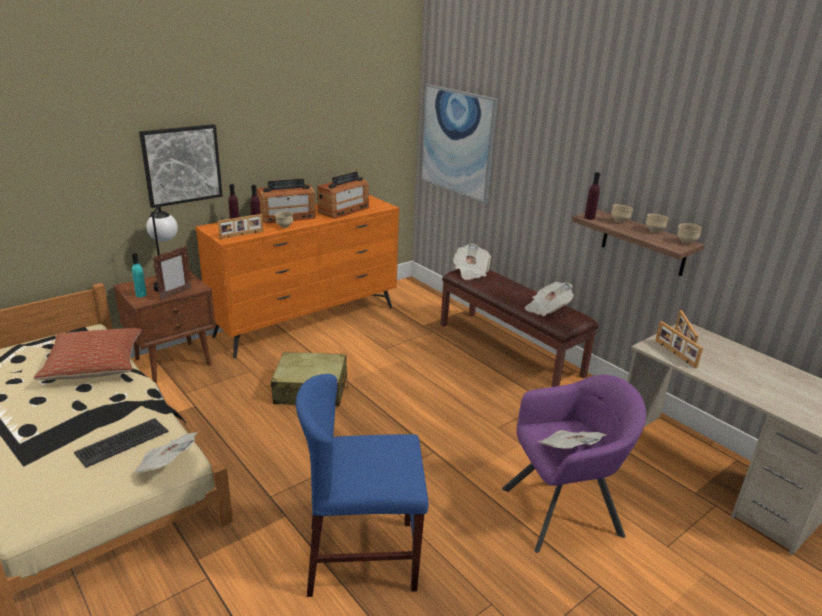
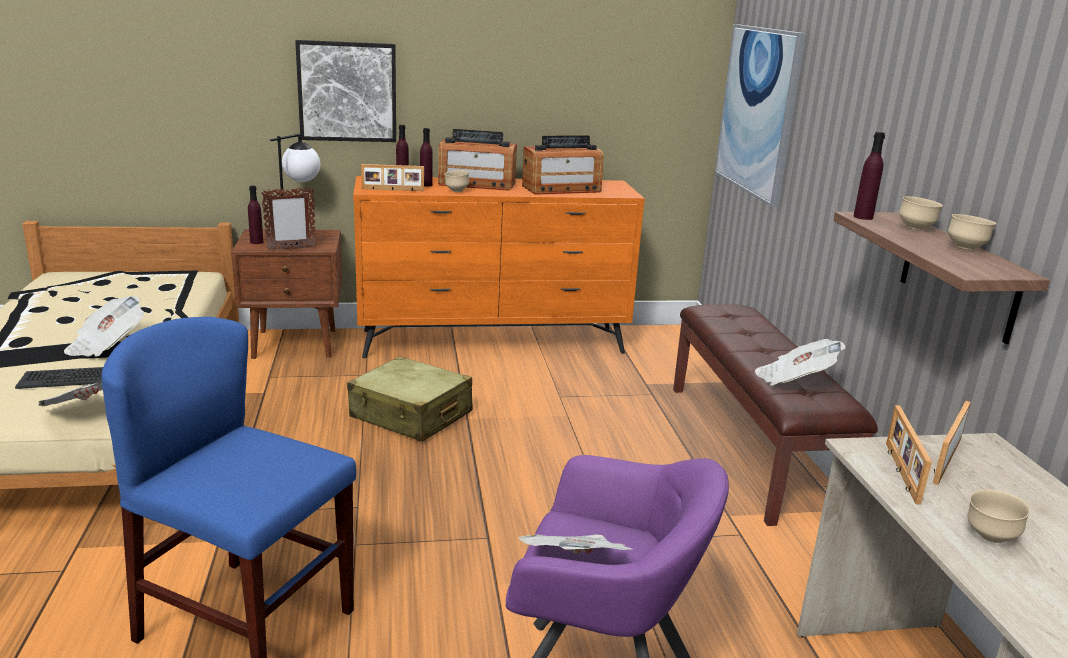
camera: 30 degrees right, 5 degrees down
pillow [34,328,141,380] -> none
turquoise bottle [132,253,147,297] -> purple bottle [248,185,263,244]
newspaper [453,244,491,280] -> newspaper moved to [64,296,144,357]
beige bowl [677,223,702,244] -> beige bowl moved to [968,490,1030,543]

